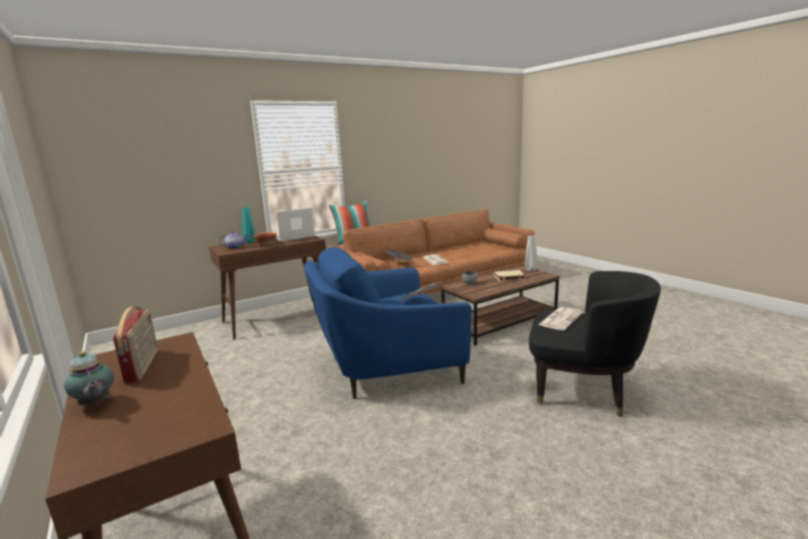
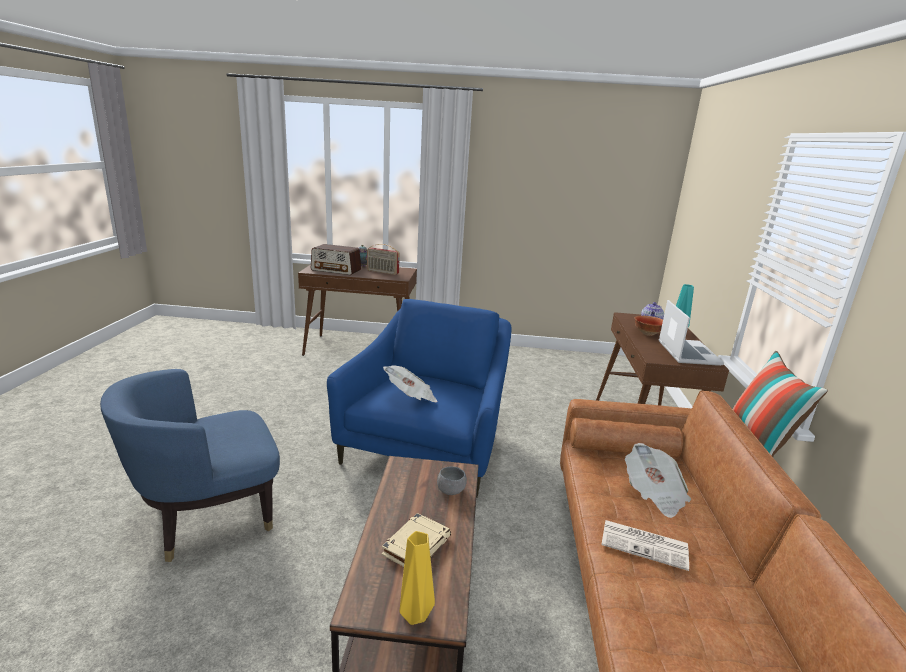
camera: 125 degrees right, 5 degrees up
grey vase [525,235,538,271] -> yellow vase [399,531,435,625]
black armchair [529,271,661,417] -> blue armchair [100,369,280,562]
newspaper [538,307,583,330] -> none
none -> radio [311,244,361,275]

